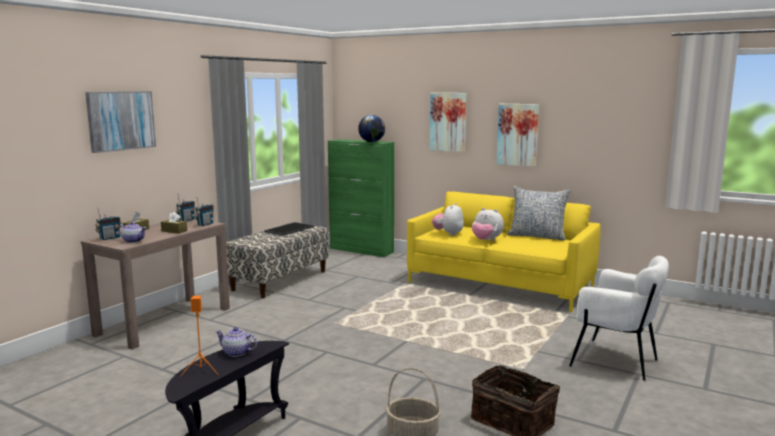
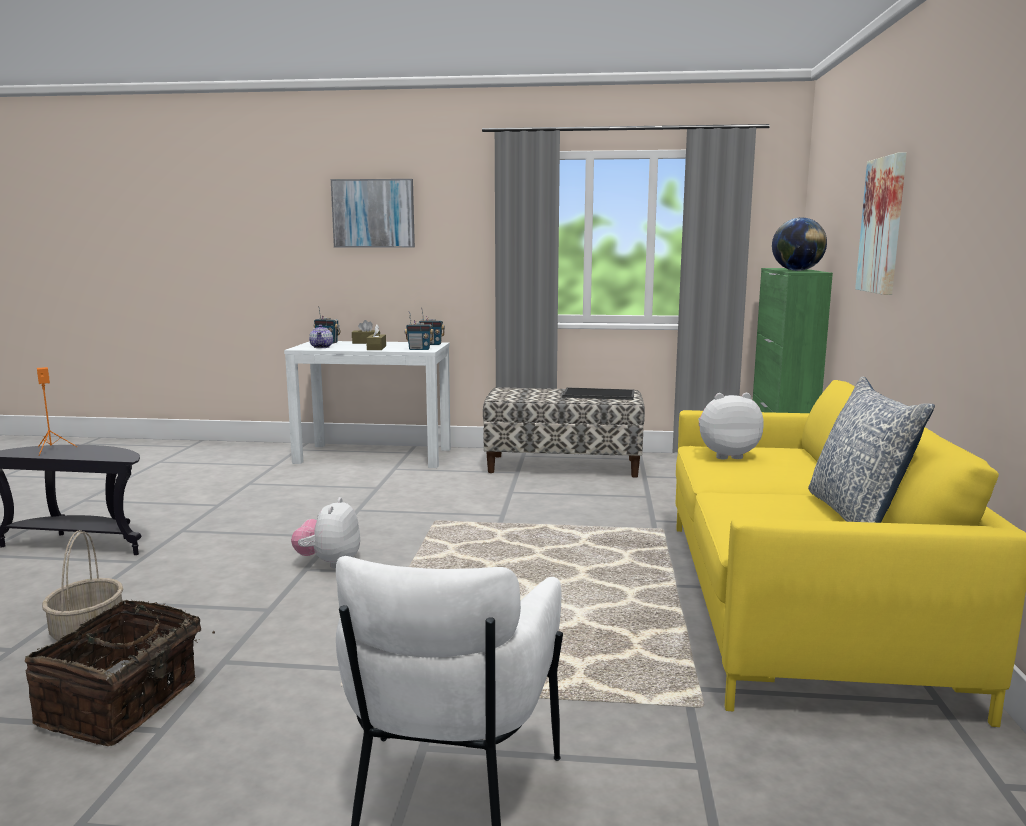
camera: 65 degrees right, 0 degrees up
brown console table [81,219,230,350] -> white console table [284,341,451,468]
teapot [215,327,257,357] -> none
plush toy [472,208,504,241] -> plush toy moved to [291,497,360,568]
picture [496,104,539,167] -> none

